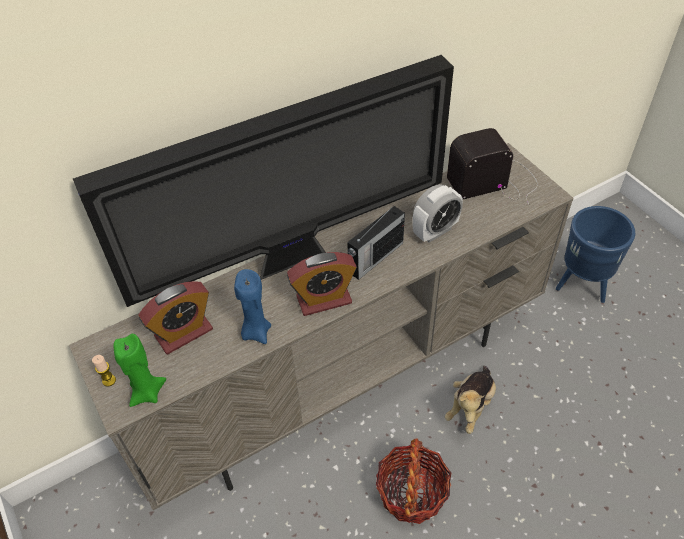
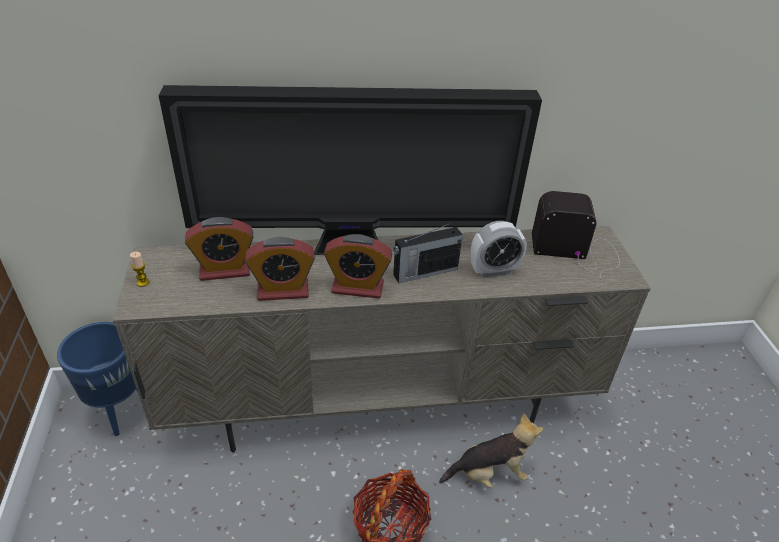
camera: 20 degrees right, 10 degrees down
green candle [114,334,166,407] -> none
blue candle [234,269,271,344] -> alarm clock [245,237,315,301]
plush toy [445,366,496,434] -> plush toy turned 150 degrees counterclockwise [439,413,543,488]
blue planter [556,206,635,303] -> blue planter moved to [57,322,137,436]

